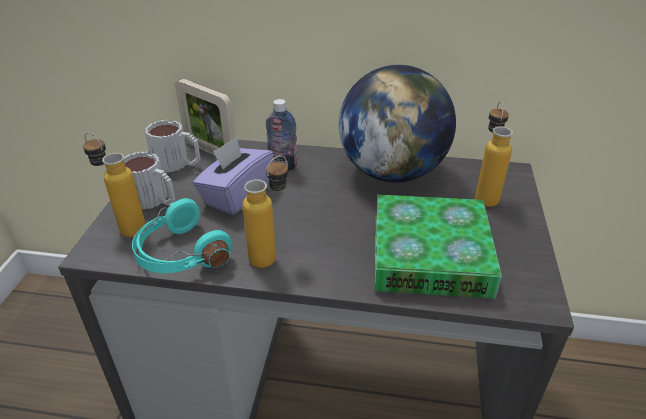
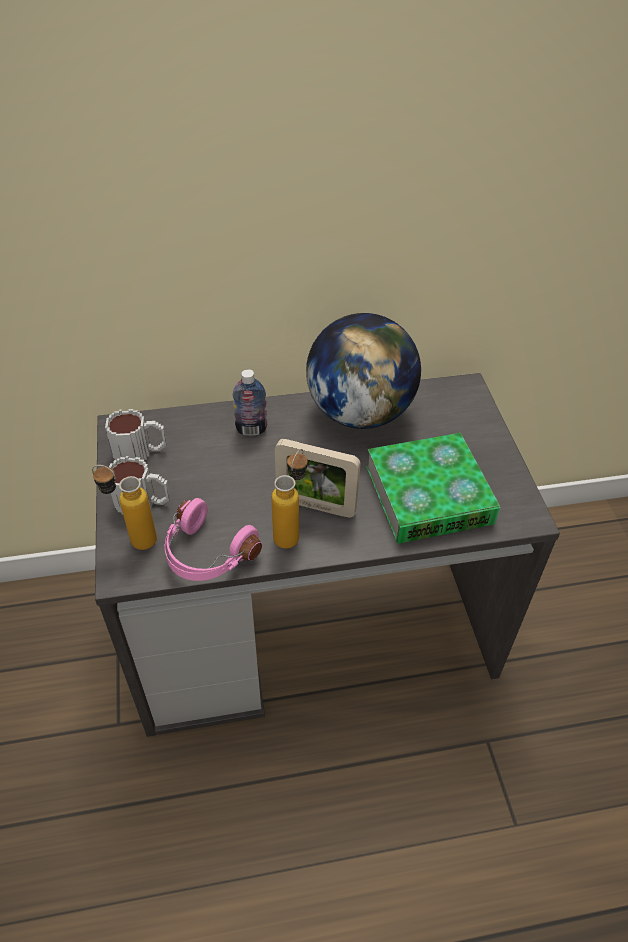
camera: 20 degrees left, 10 degrees up
turquoise headphones [132,198,232,273] -> pink headphones [165,498,262,581]
picture frame [175,79,236,156] -> picture frame moved to [275,439,361,518]
purple tissue box [193,137,274,215] -> none
bottle [475,101,513,207] -> none

